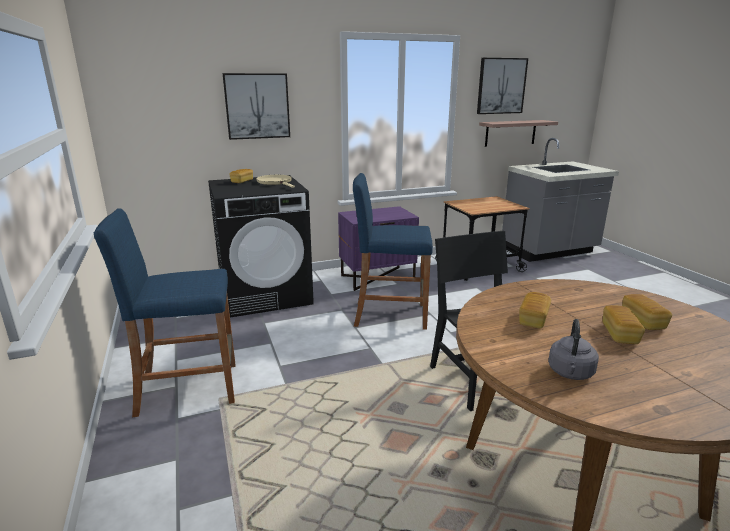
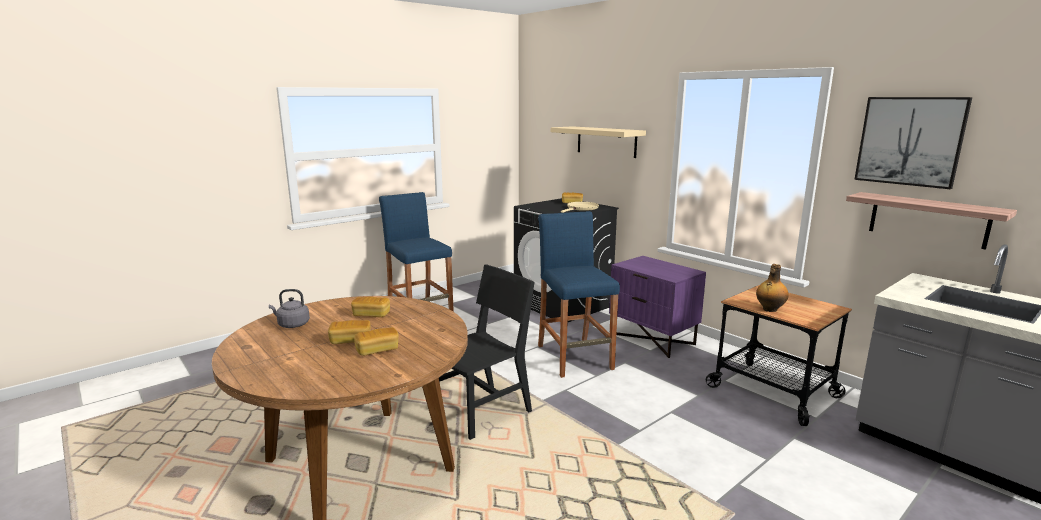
camera: 70 degrees right, 5 degrees down
picture [223,73,290,140] -> beige shelf [551,126,646,158]
none -> bottle [756,264,789,312]

